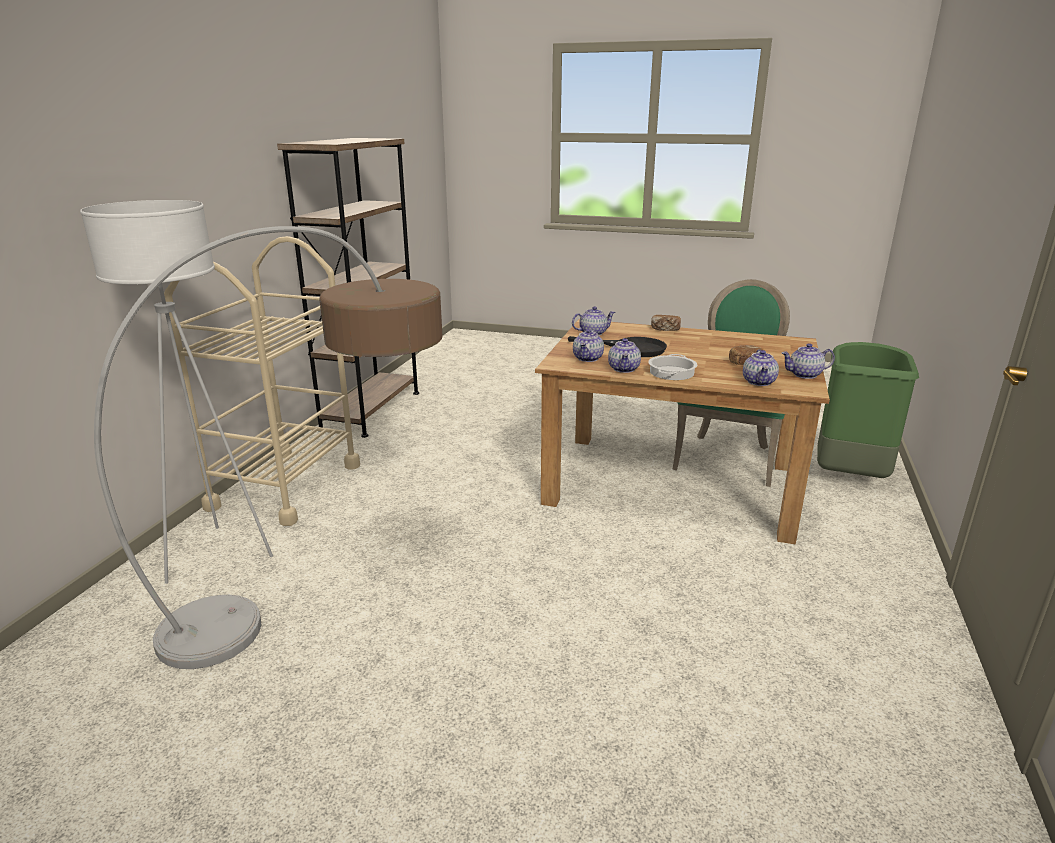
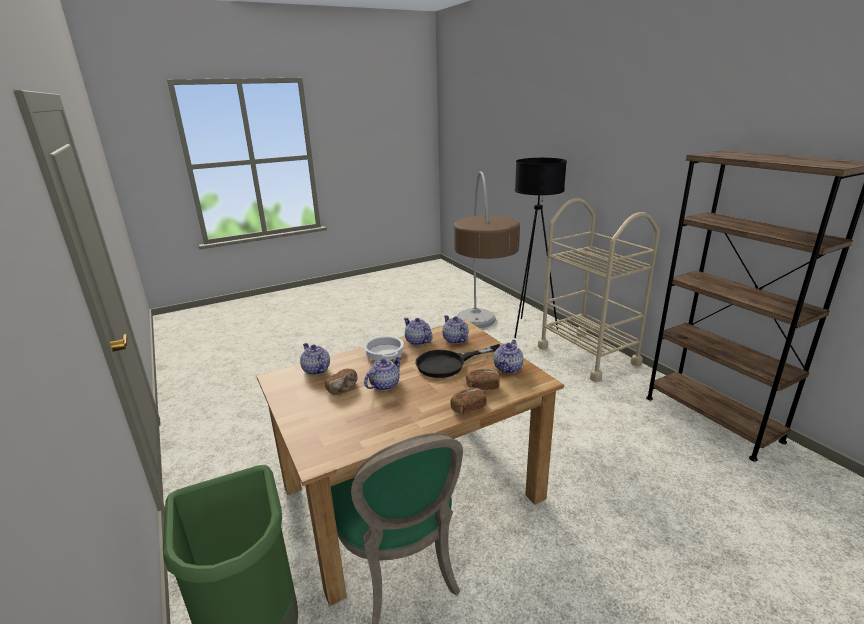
camera: 135 degrees right, 0 degrees up
white floor lamp [80,200,273,584] -> black floor lamp [514,158,567,338]
teapot [782,343,835,379] -> teapot moved to [364,356,402,391]
none -> bread [466,369,500,390]

